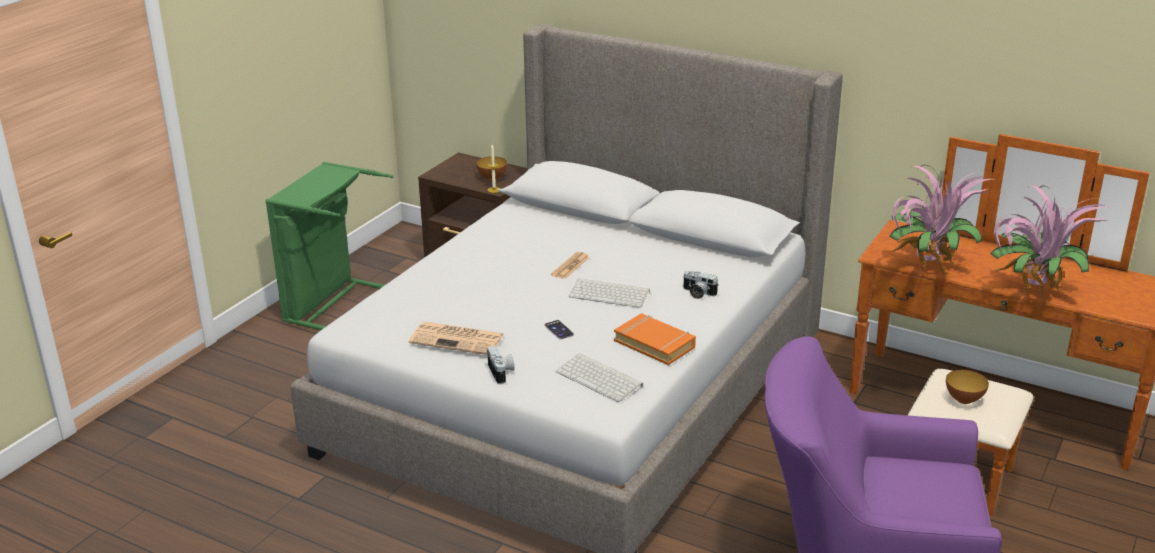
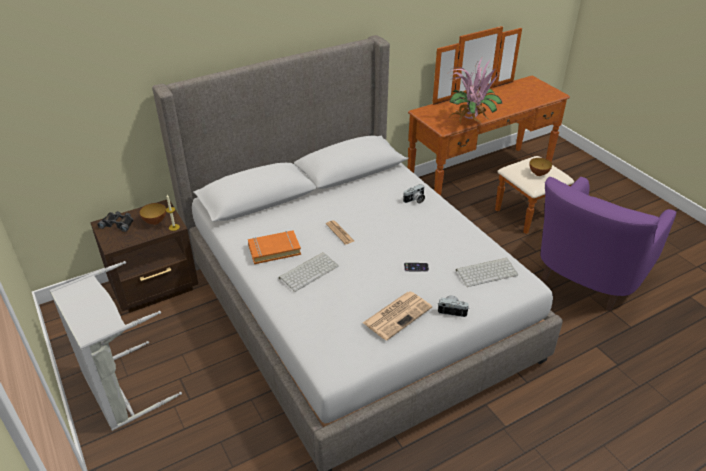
camera: 60 degrees left, 10 degrees up
green laundry basket [265,162,394,330] -> grey laundry basket [50,261,182,431]
keyboard [569,278,650,308] -> keyboard moved to [279,252,339,292]
orange book [614,313,696,365] -> orange book moved to [248,230,301,264]
potted plant [990,185,1111,302] -> none
none -> black binoculars [97,211,134,232]

